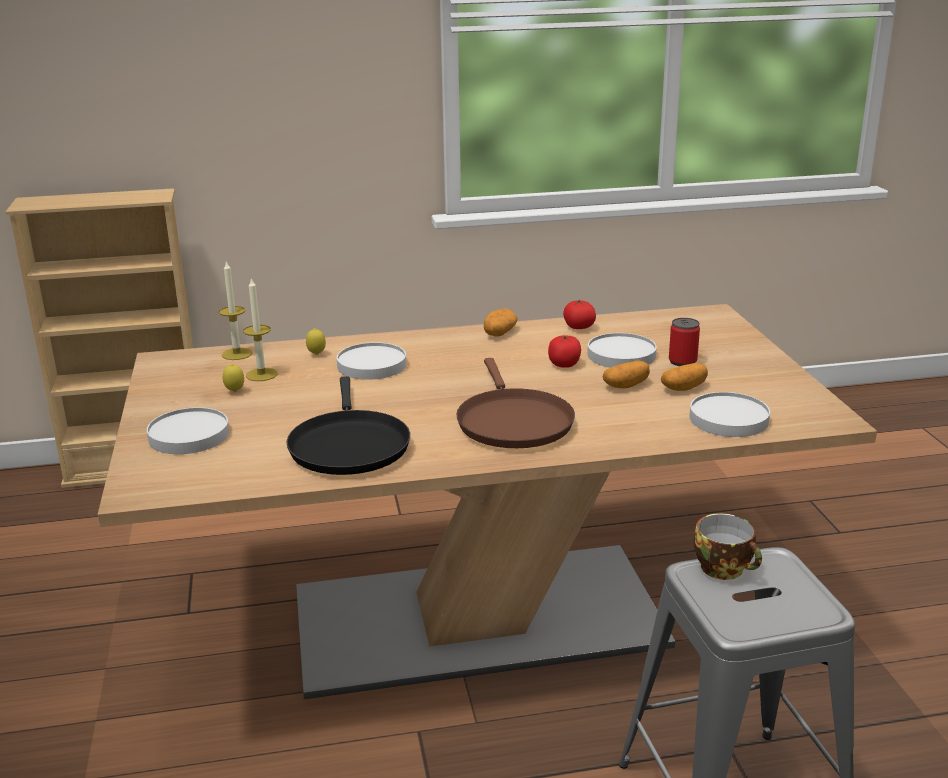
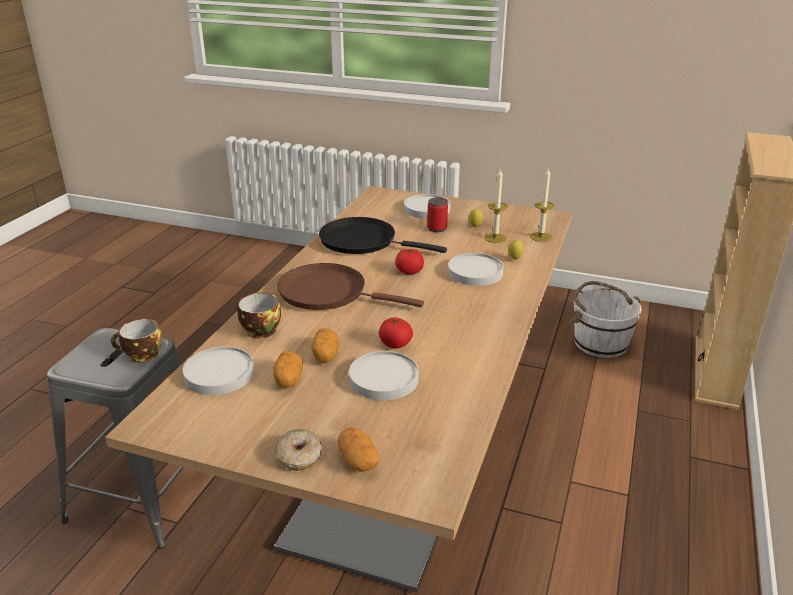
camera: 120 degrees right, 5 degrees up
potato [484,308,518,337] -> potato moved to [337,428,380,472]
tomato [563,300,596,329] -> tomato moved to [395,249,424,275]
can [669,318,700,366] -> can moved to [427,197,448,232]
none -> cup [236,293,281,339]
none -> donut [276,429,322,471]
none -> white bucket [569,281,642,358]

